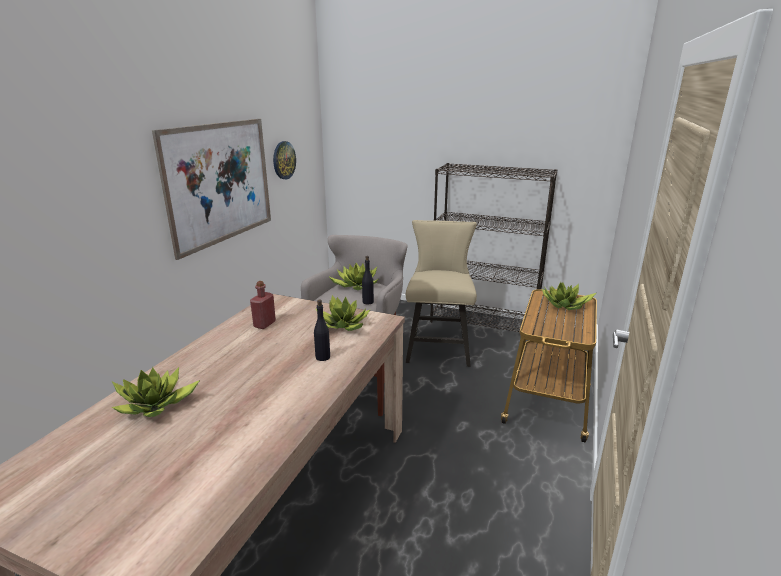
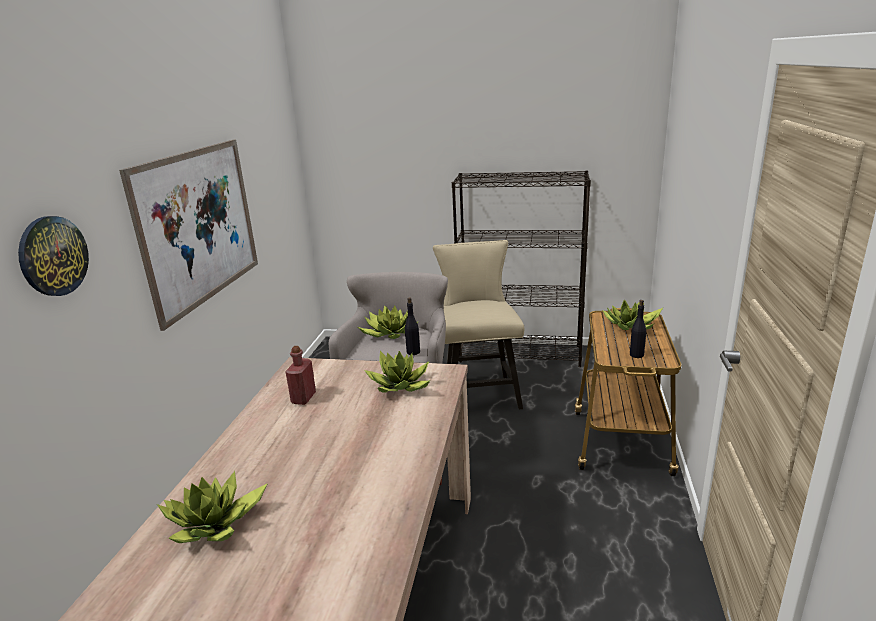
camera: 10 degrees left, 0 degrees up
wall clock [273,141,296,179] -> wall clock moved to [18,216,89,296]
black bottle [314,299,330,361] -> black bottle moved to [630,300,646,358]

